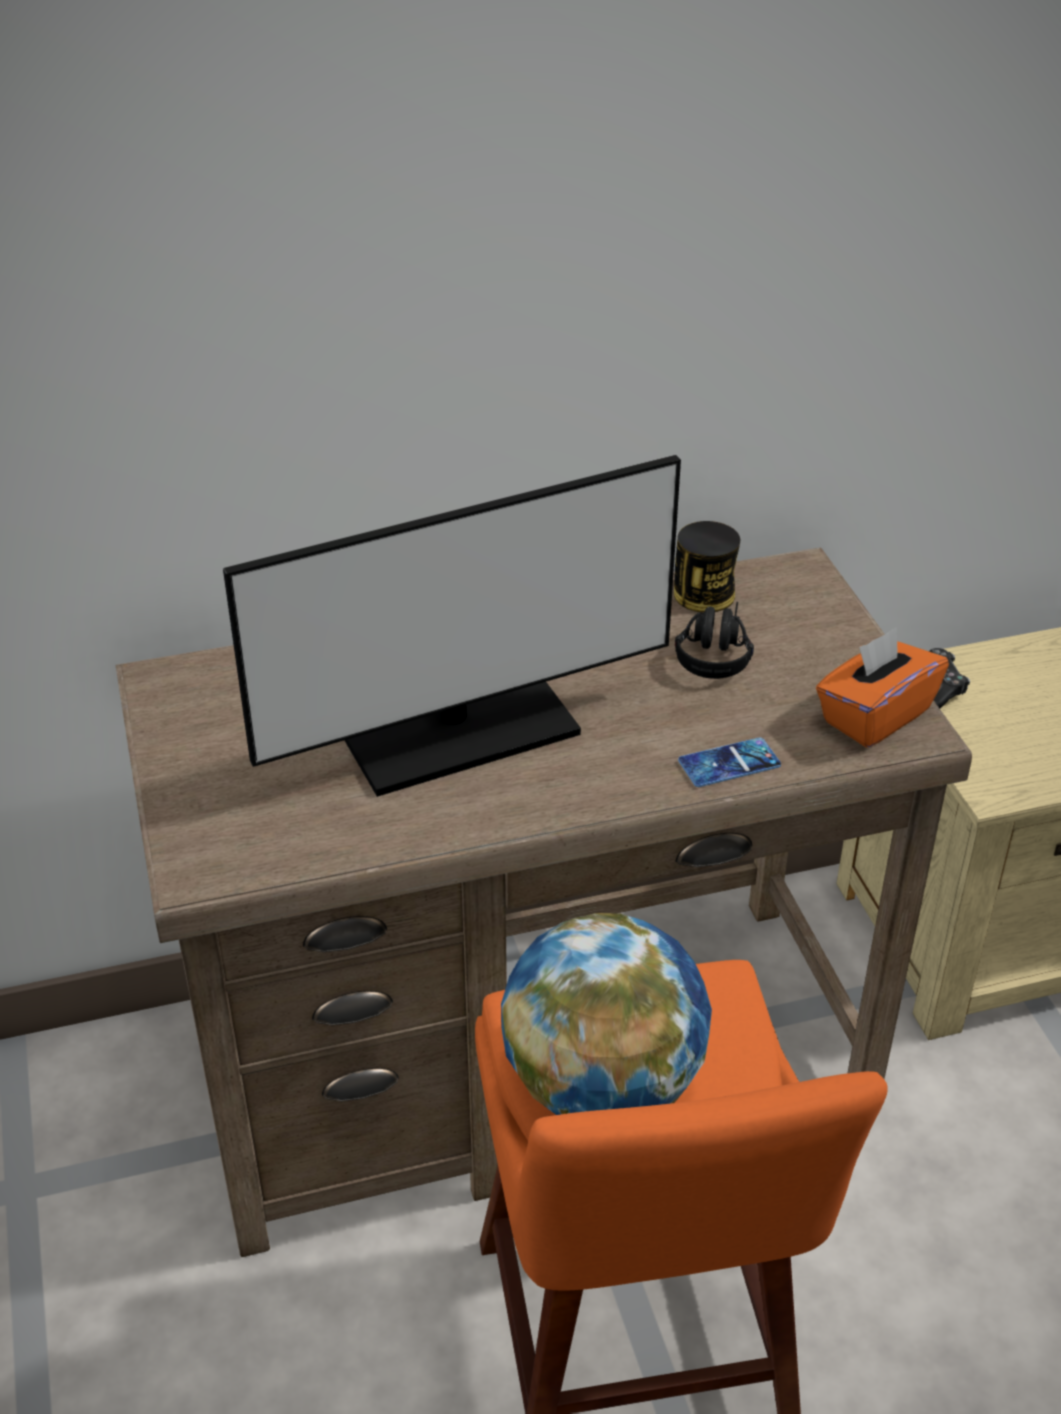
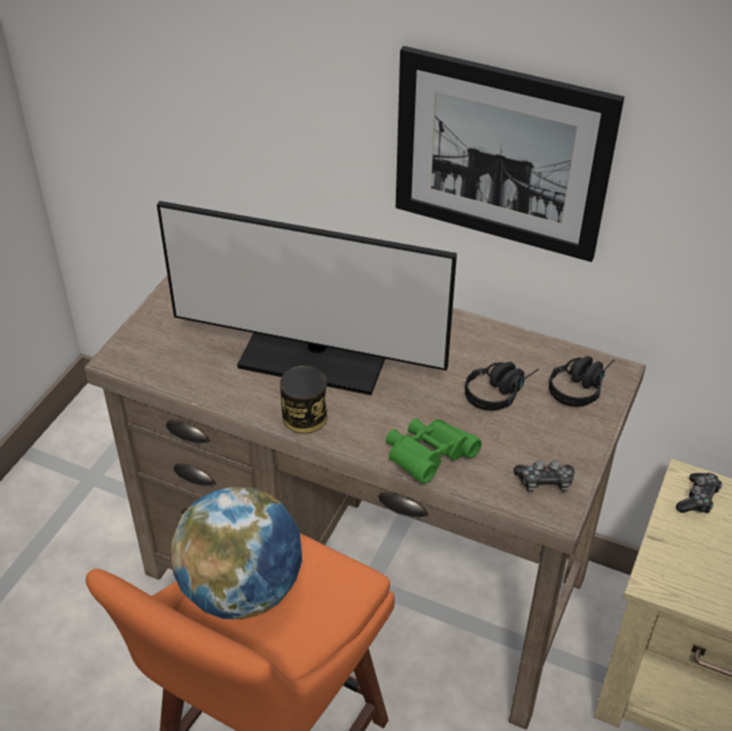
camera: 40 degrees right, 5 degrees up
can [674,521,740,613] -> can moved to [280,366,327,434]
phone [678,737,781,787] -> green binoculars [386,418,482,483]
orange tissue box [816,628,949,748] -> game controller [513,460,574,492]
none -> picture [396,46,624,262]
none -> black headphones [549,356,615,407]

